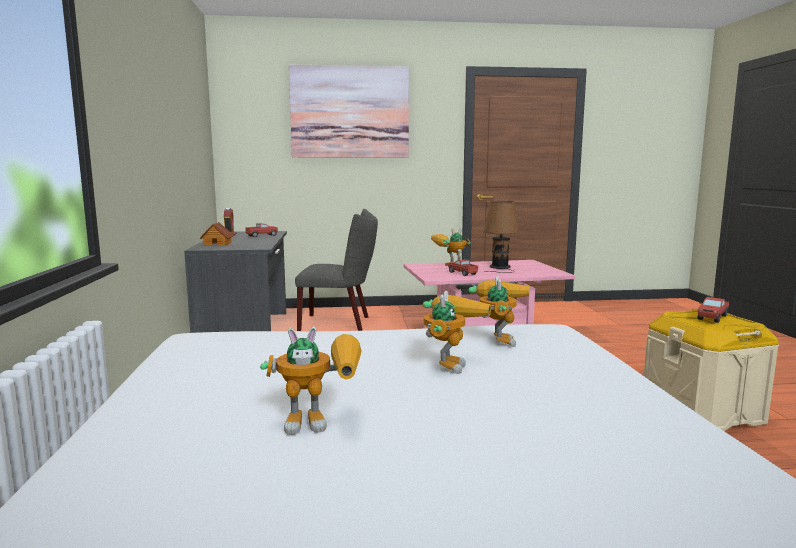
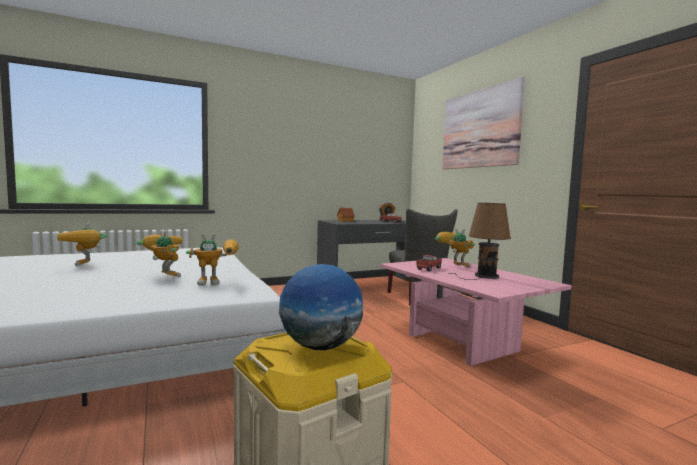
camera: 70 degrees right, 5 degrees down
toy robot [423,291,491,374] -> toy robot turned 135 degrees counterclockwise [137,230,183,277]
toy truck [698,297,729,323] -> globe [279,264,363,350]

